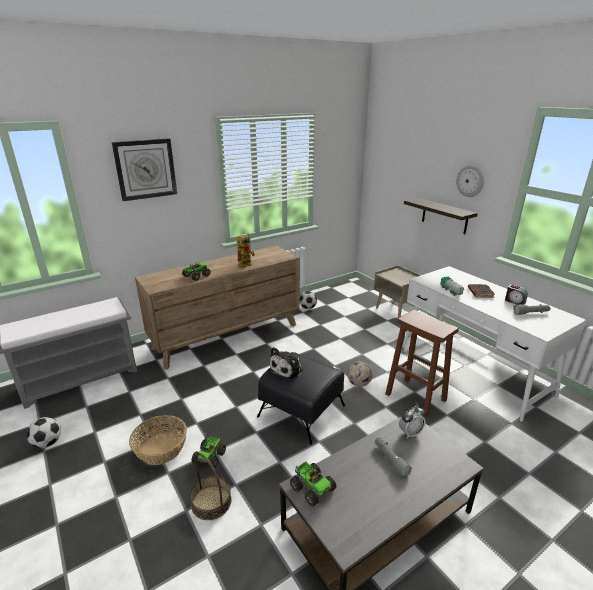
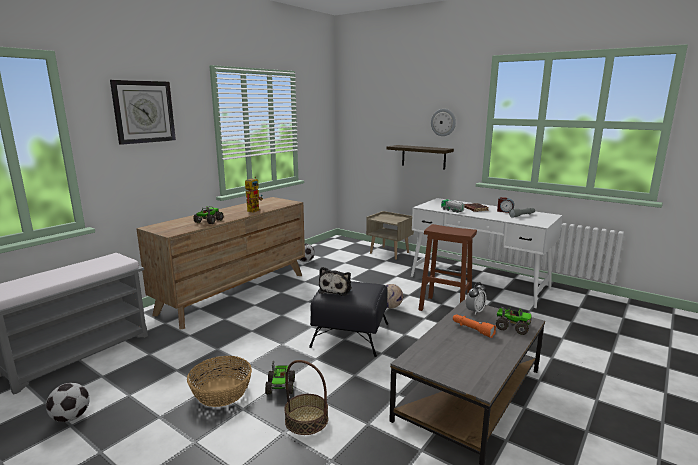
camera: 20 degrees left, 10 degrees down
toy truck [290,462,336,507] -> toy truck moved to [496,307,532,335]
grey flashlight [375,437,412,478] -> orange flashlight [453,315,496,338]

